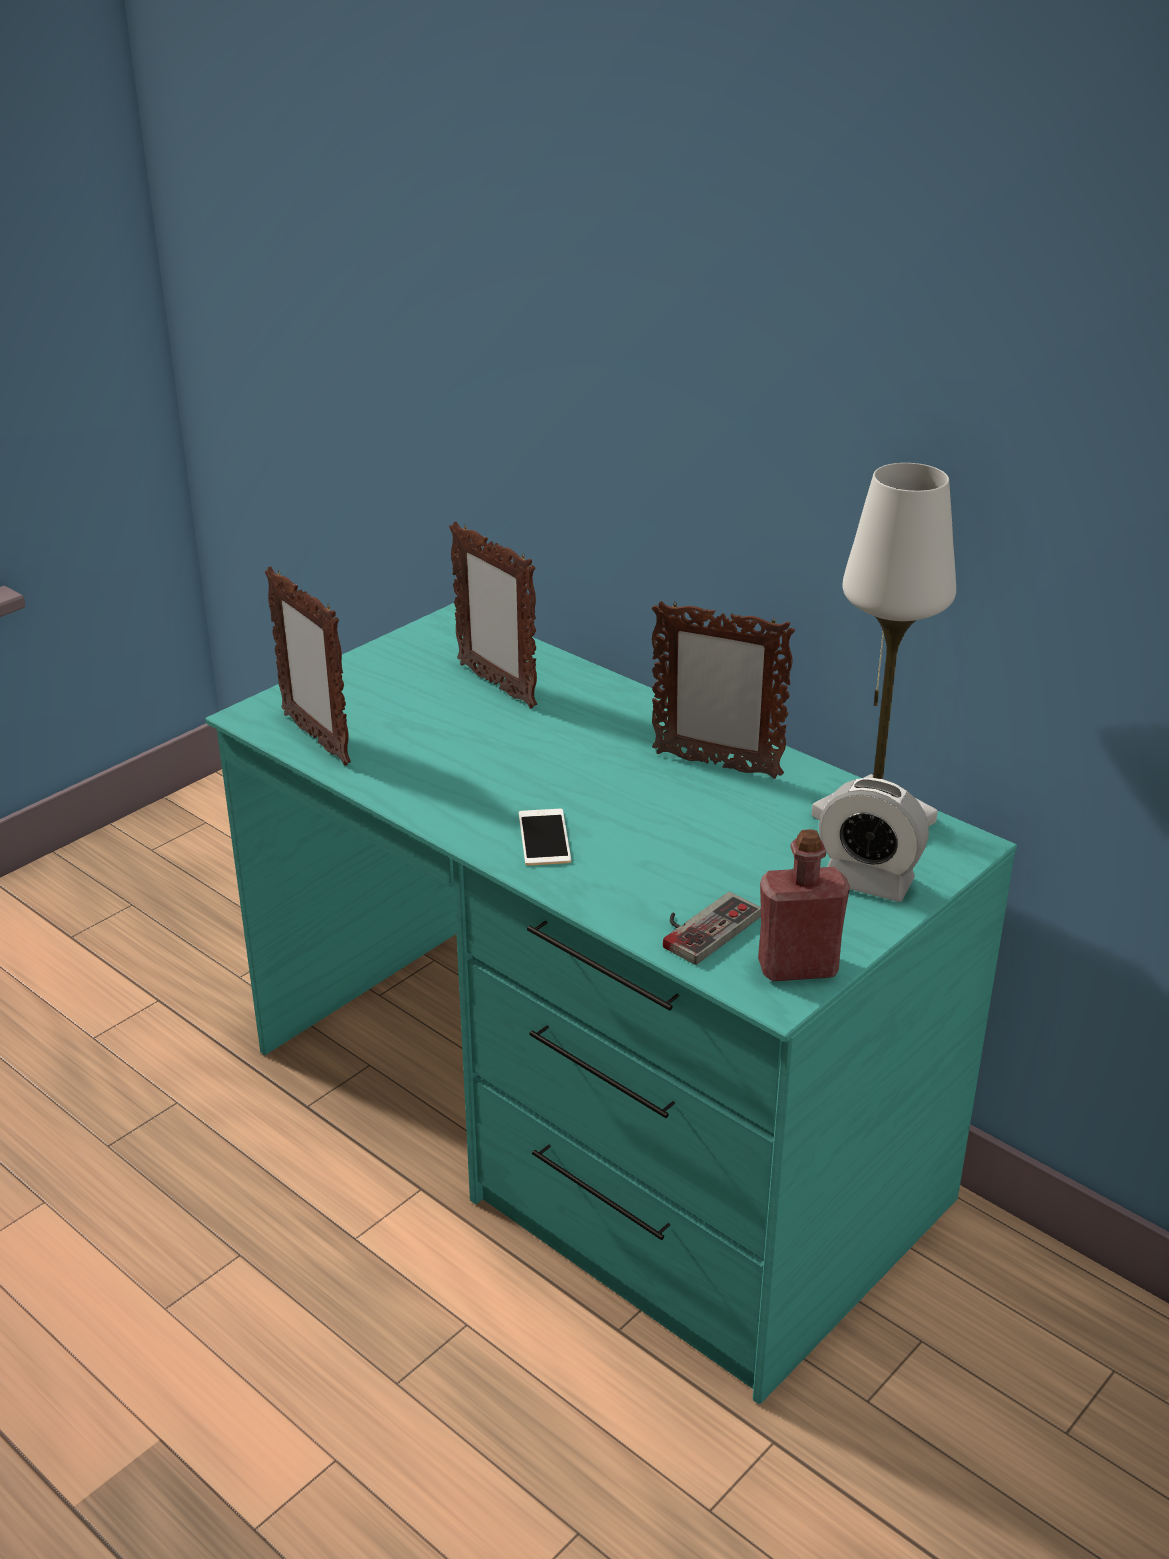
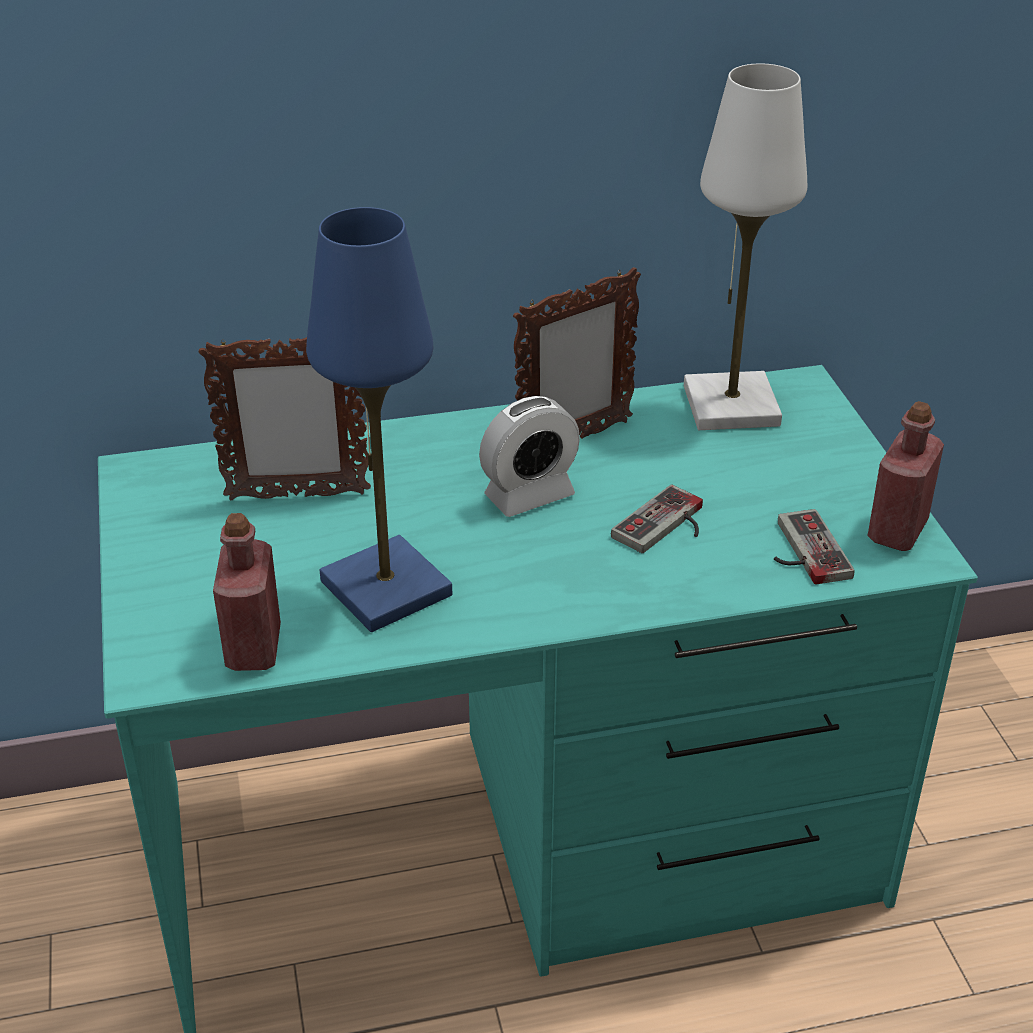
camera: 55 degrees left, 5 degrees up
picture frame [265,566,351,766] -> red bottle [213,513,281,671]
phone [519,809,571,866] -> none
alarm clock [819,777,929,902] -> alarm clock moved to [479,396,580,517]
none -> blue table lamp [306,207,452,632]
none -> game controller [611,484,703,553]

